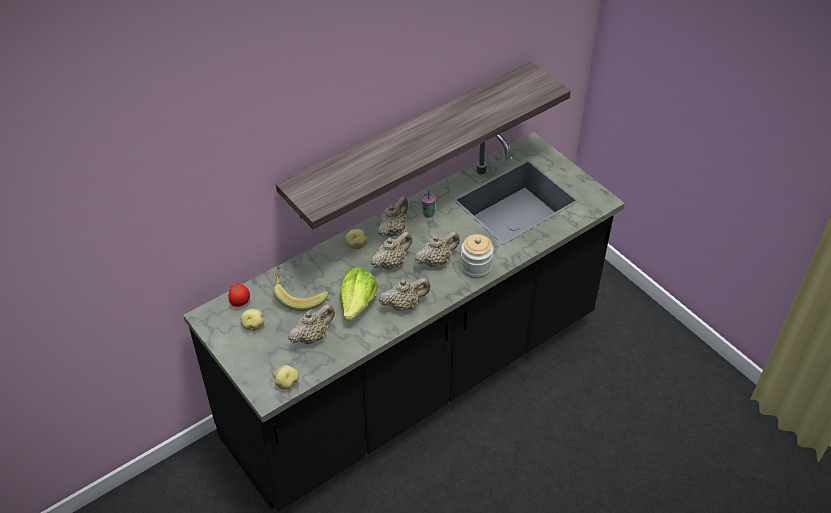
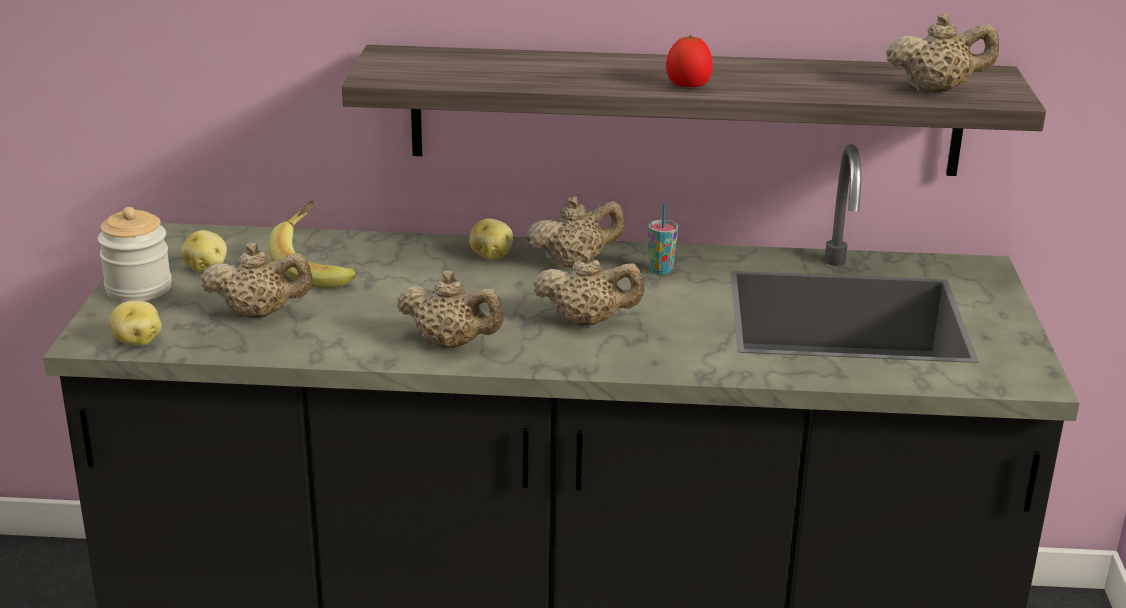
camera: 40 degrees right, 20 degrees down
tomato [228,284,250,307] -> tomato moved to [666,35,713,87]
lettuce [340,267,378,321] -> none
beige teapot [371,232,412,270] -> beige teapot moved to [886,13,999,93]
jar [461,234,493,278] -> jar moved to [97,207,172,302]

